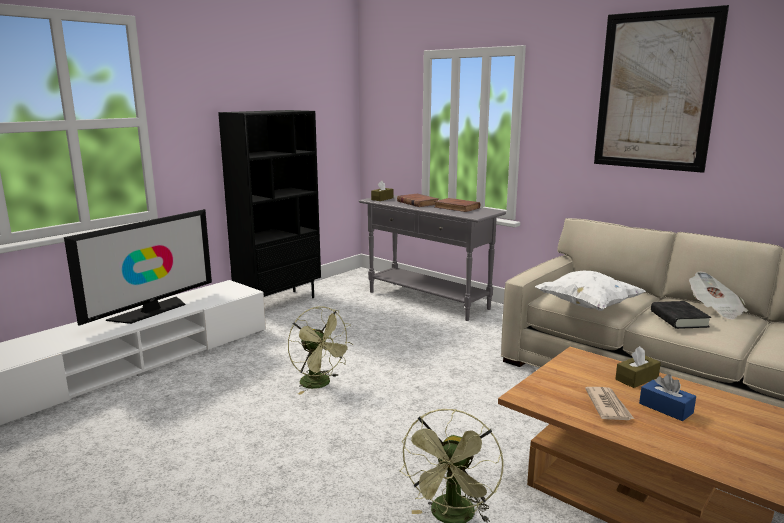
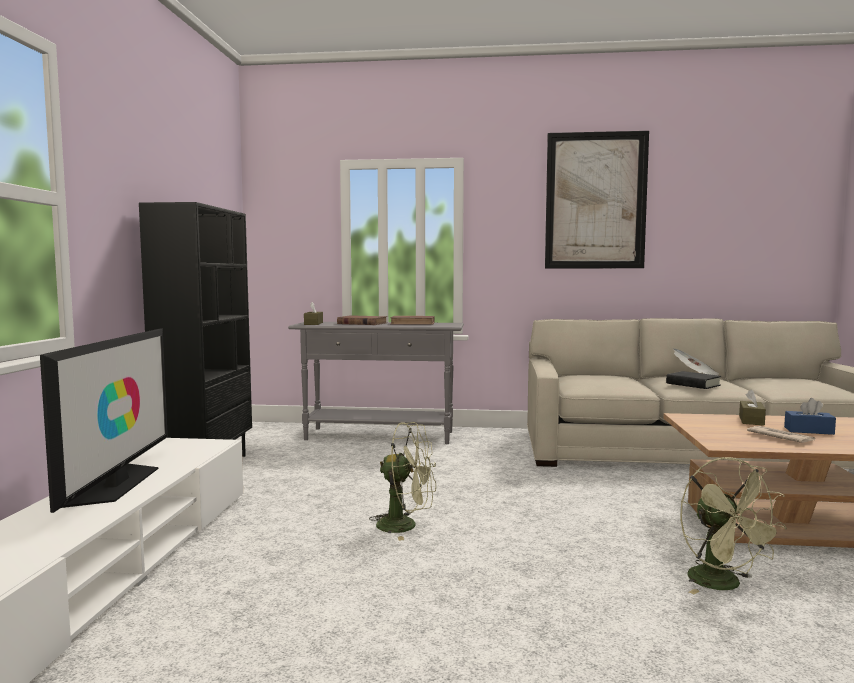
camera: 35 degrees left, 10 degrees down
white pillow [535,271,646,311] -> none

